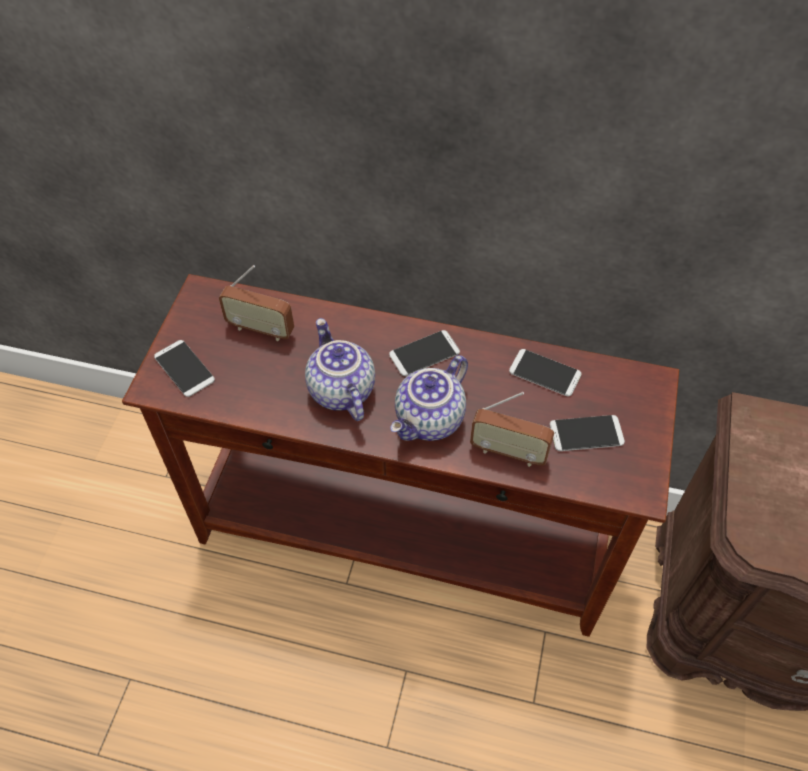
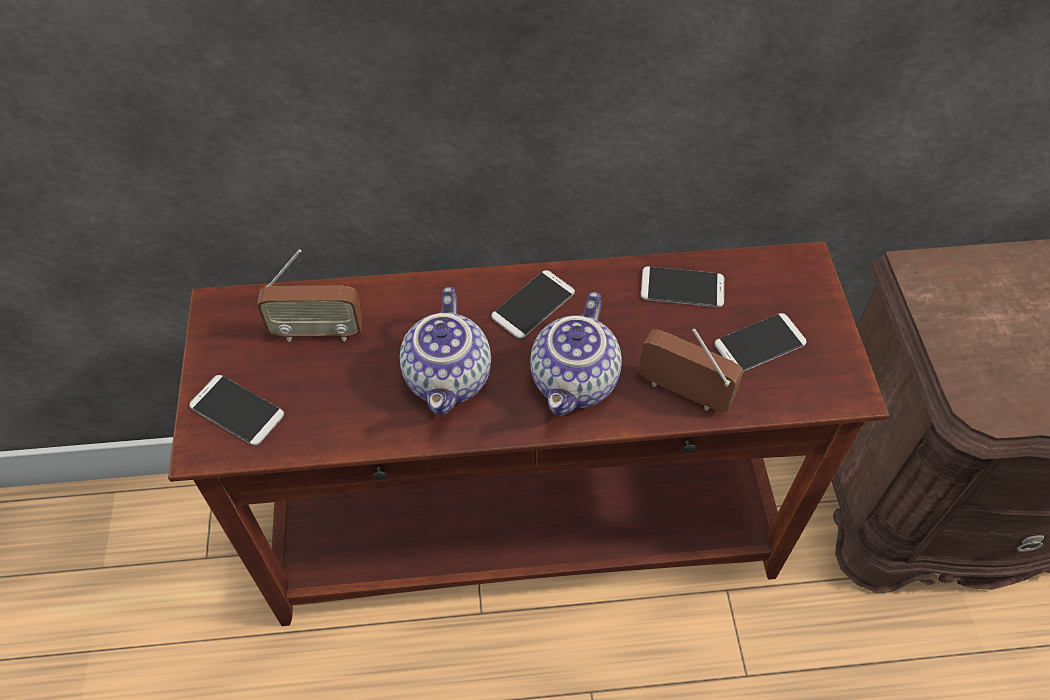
camera: 20 degrees left, 0 degrees up
teapot [305,318,375,421] -> teapot turned 135 degrees counterclockwise [400,287,491,415]
radio [470,392,554,467] -> radio turned 150 degrees counterclockwise [638,328,743,412]

